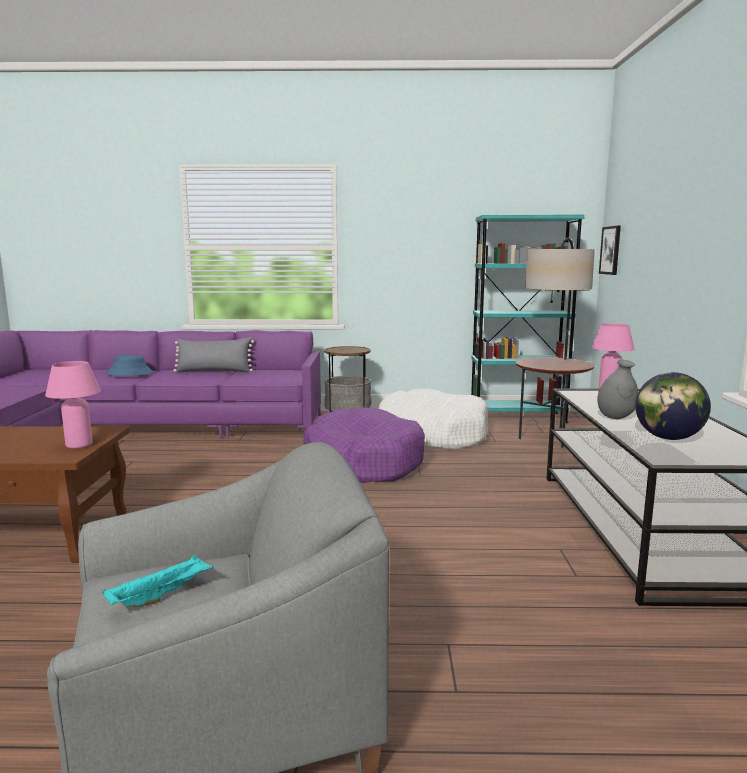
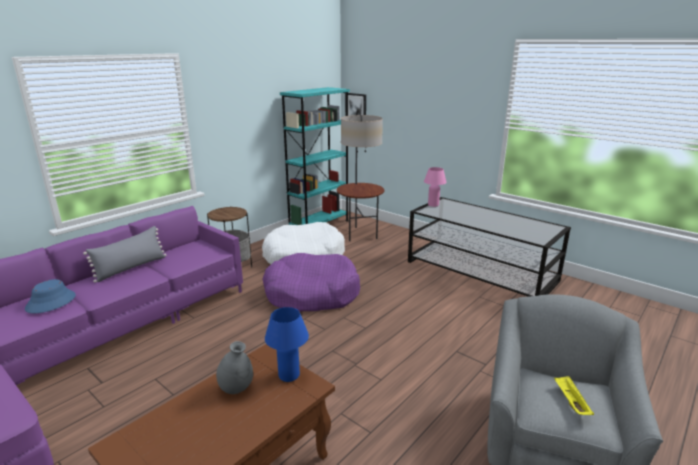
camera: 50 degrees left, 10 degrees up
pink table lamp [45,361,101,449] -> blue table lamp [265,307,309,382]
turquoise tray [103,555,214,607] -> yellow tray [554,376,594,415]
grey vase [598,360,638,419] -> grey vase moved to [216,341,253,394]
globe [635,372,711,440] -> none

